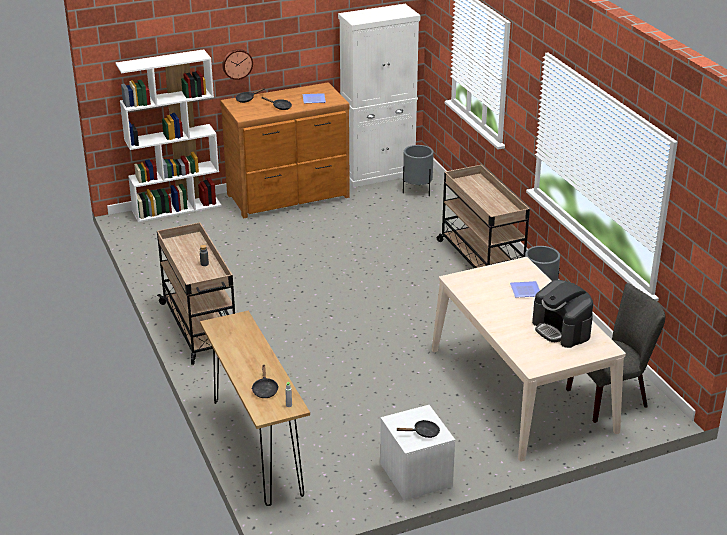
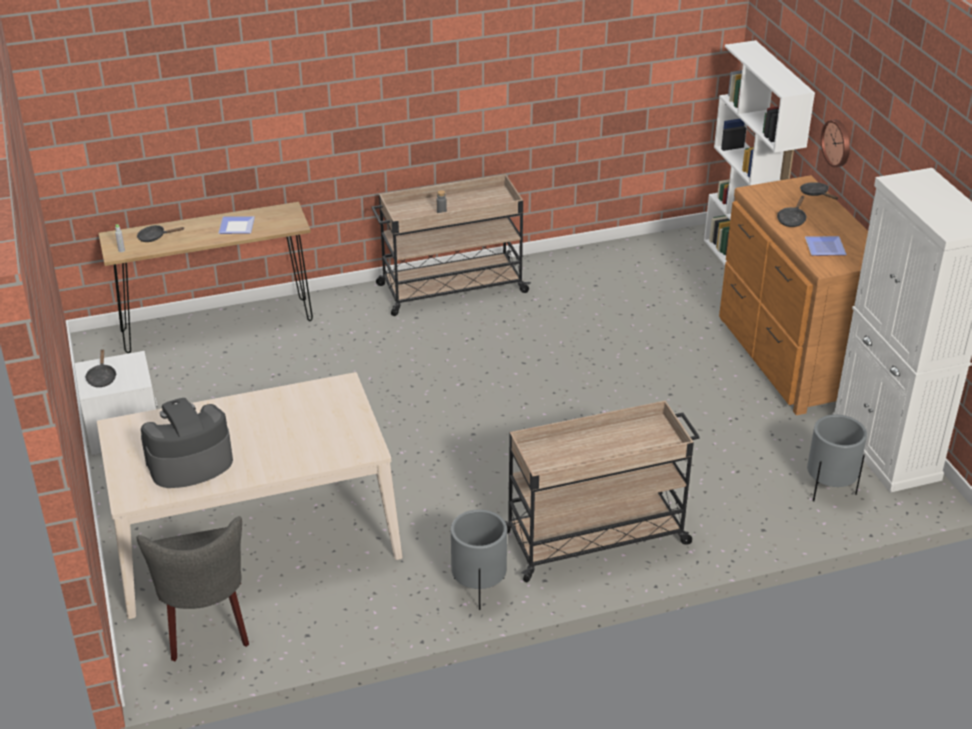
camera: 95 degrees right, 5 degrees up
plate [510,281,540,298] -> plate moved to [219,216,255,234]

